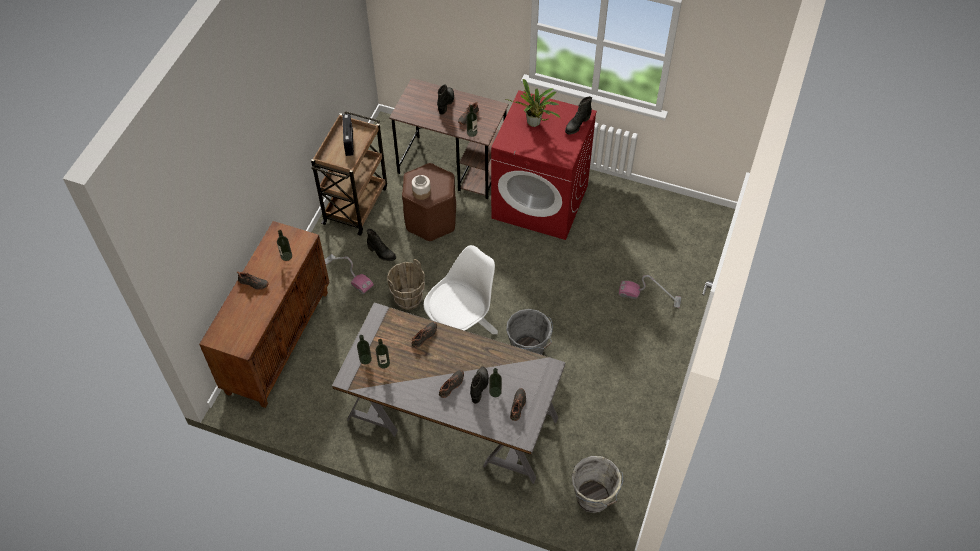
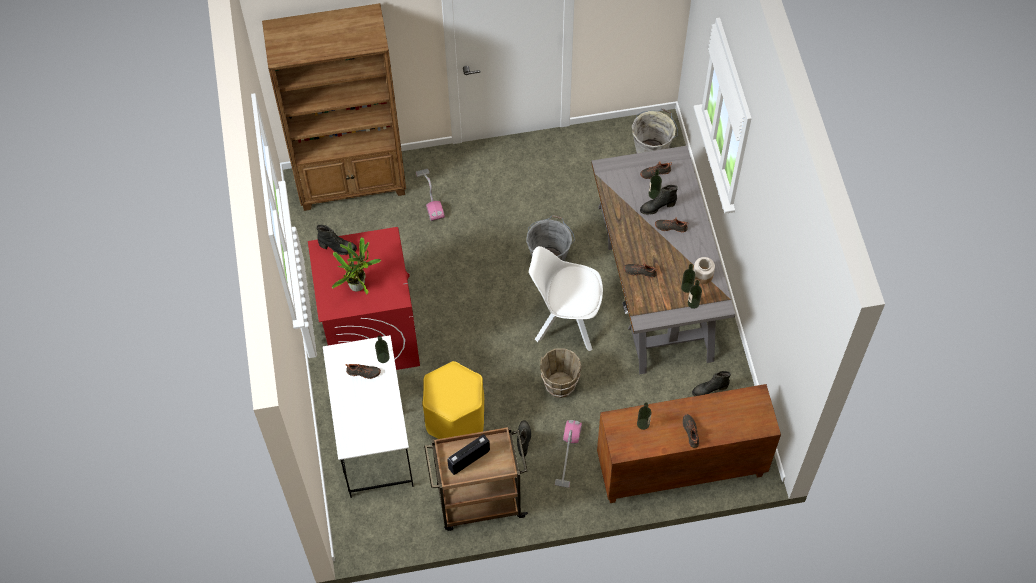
camera: 120 degrees left, 5 degrees up
brown desk [389,78,508,199] -> white desk [323,335,414,498]
brown stool [402,163,456,242] -> yellow stool [422,361,484,439]
jar [412,175,431,200] -> jar moved to [693,257,715,284]
black boot [437,84,454,115] -> black boot moved to [692,371,731,396]
none -> brown bookcase [262,3,406,211]

